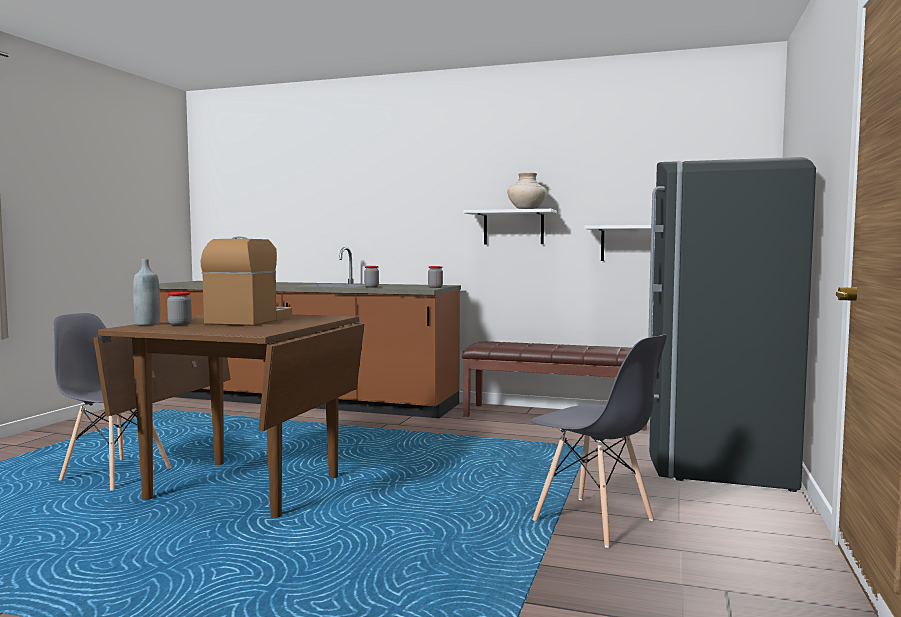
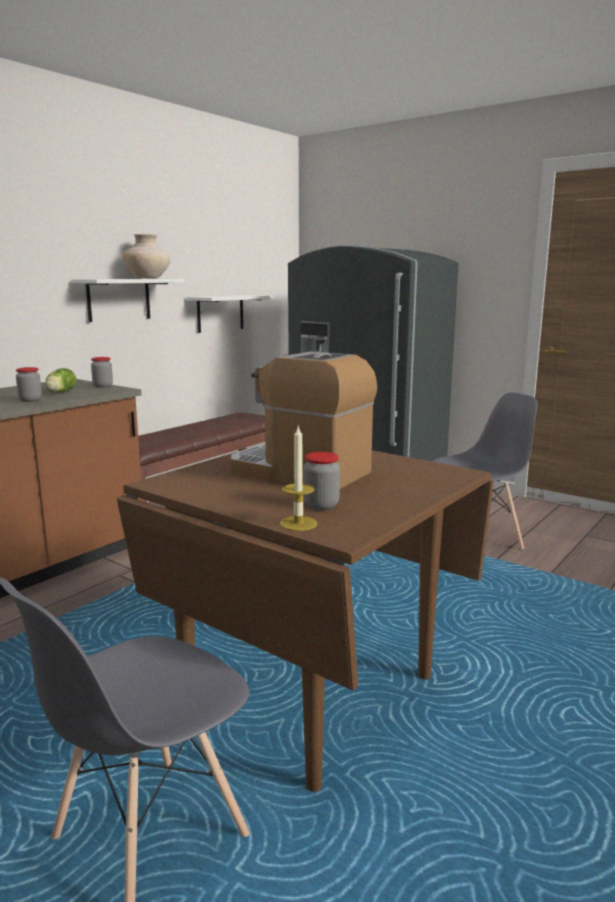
camera: 70 degrees left, 10 degrees up
grey bottle [133,259,160,325] -> candle [280,426,317,531]
none -> lettuce [45,368,76,393]

